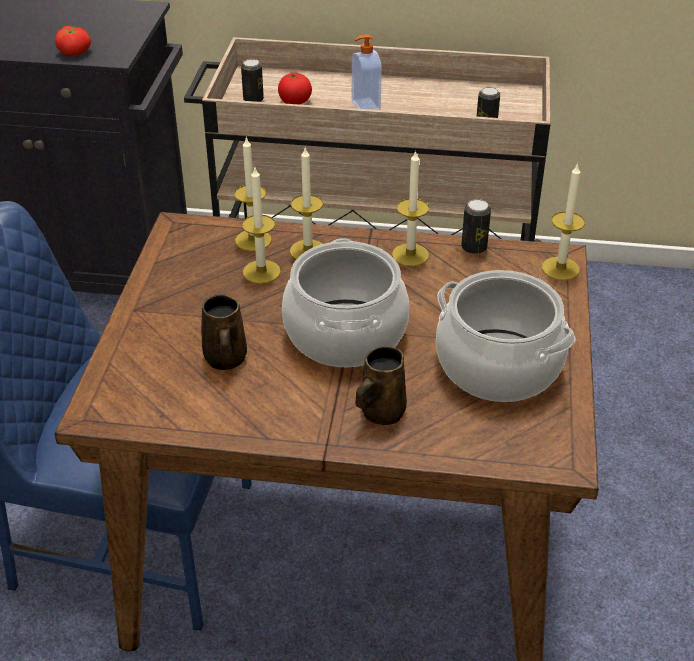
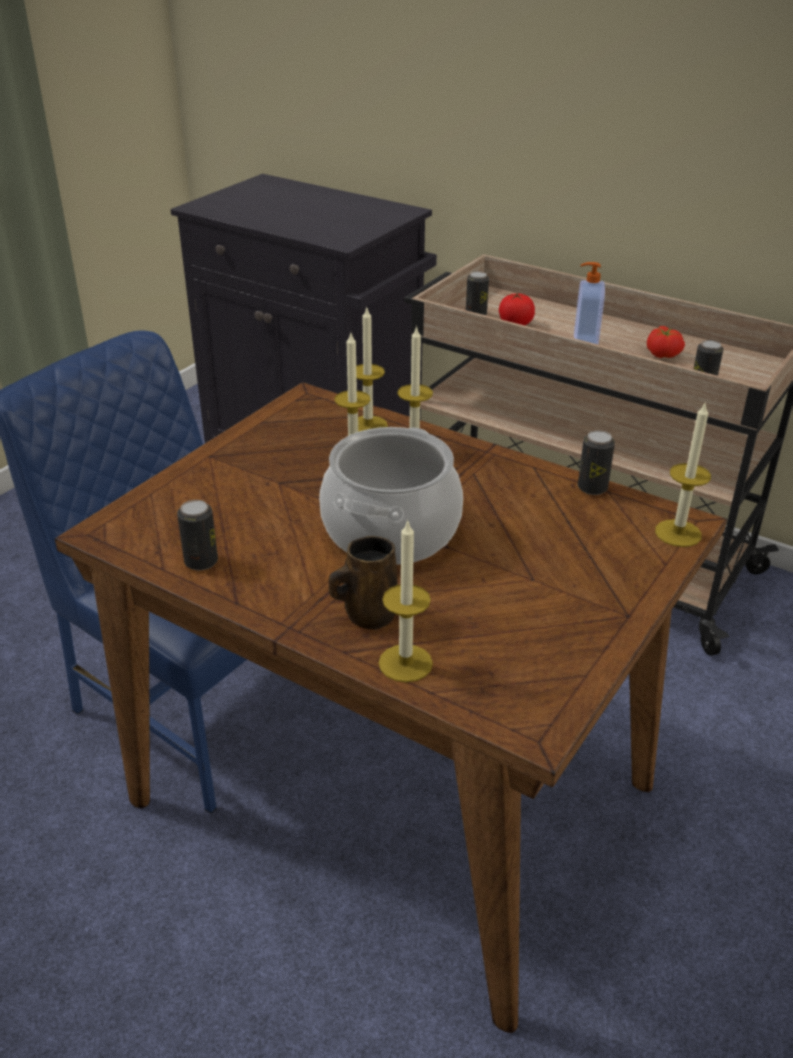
camera: 25 degrees right, 5 degrees down
tomato [55,26,91,56] -> tomato moved to [647,326,685,358]
brown mug [201,294,247,370] -> none
candle [392,150,429,266] -> candle moved to [379,519,433,682]
cooking pot [436,270,576,402] -> none
none -> can [177,500,218,570]

